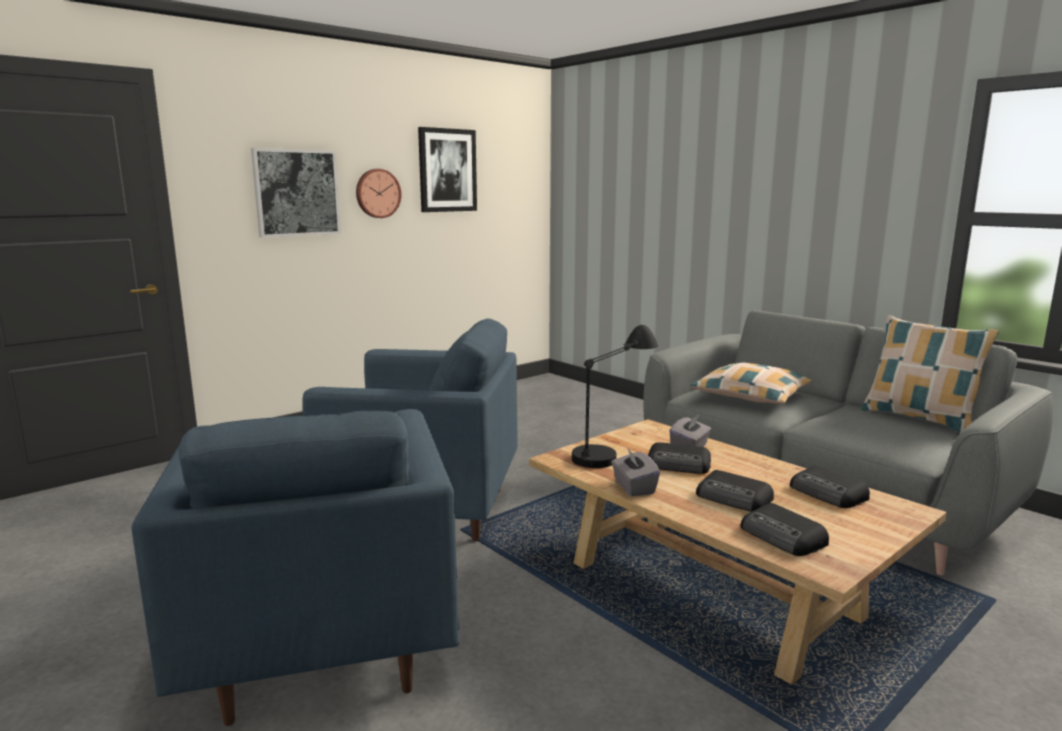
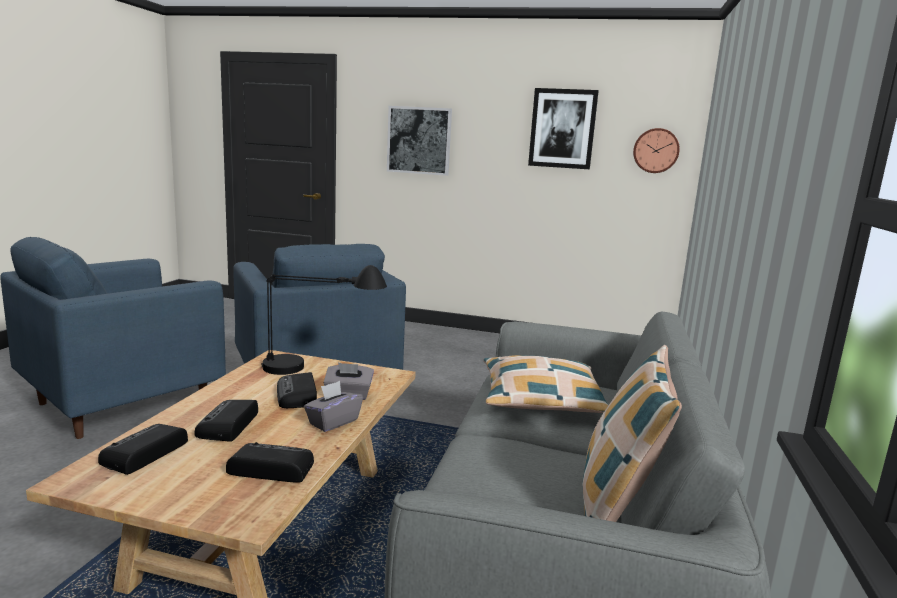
camera: 55 degrees right, 0 degrees up
wall clock [356,169,402,218] -> wall clock moved to [633,128,680,173]
grey tissue box [611,447,660,496] -> grey tissue box moved to [304,381,363,432]
radio [790,465,870,508] -> radio turned 75 degrees clockwise [226,442,314,483]

